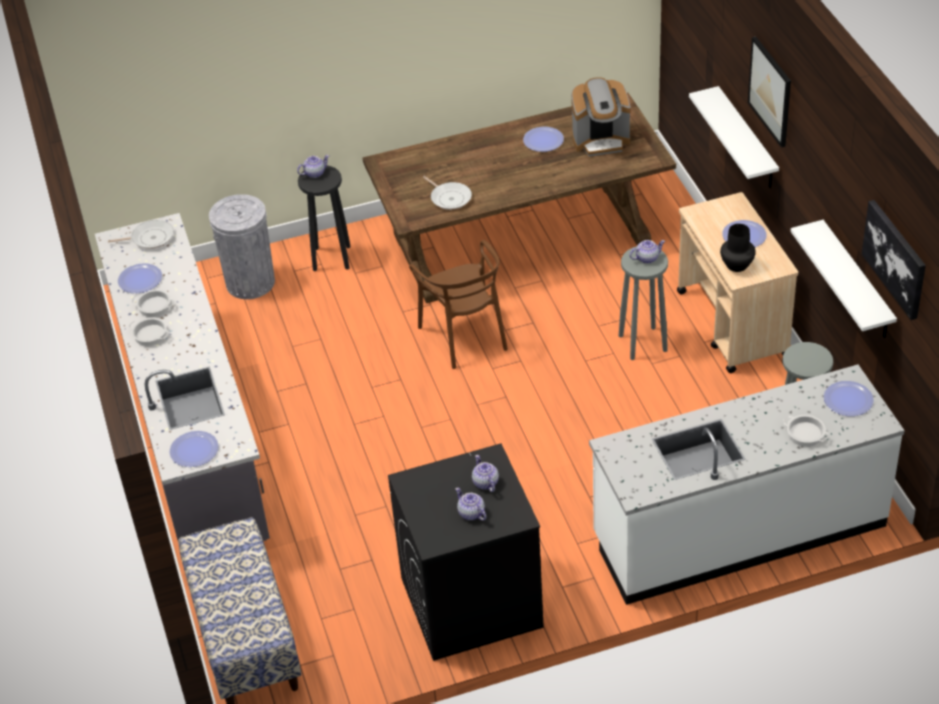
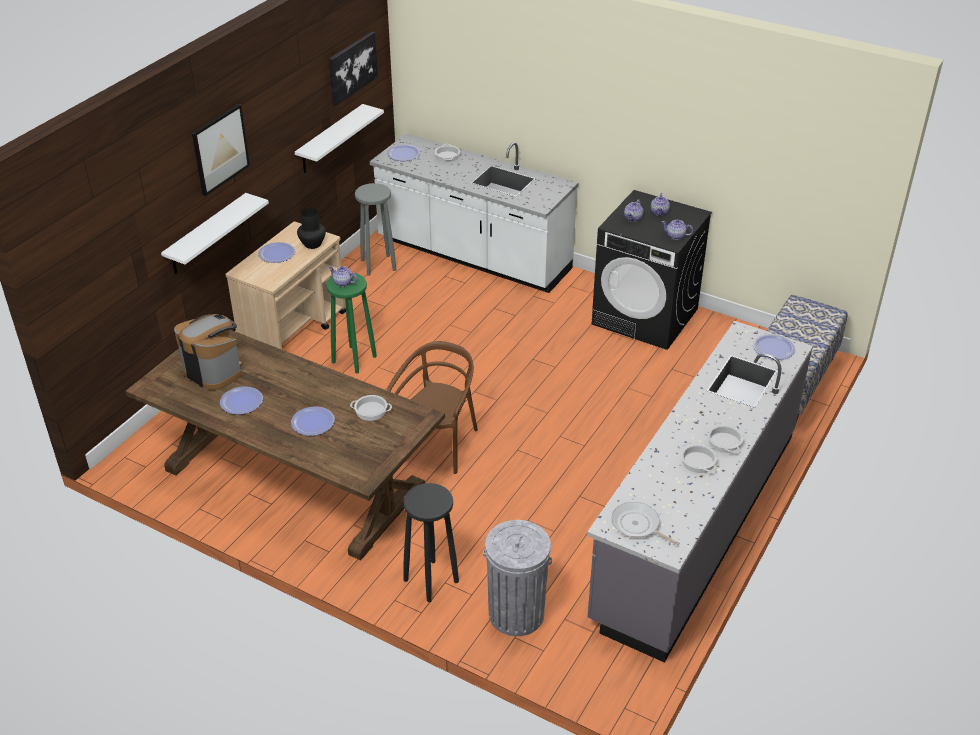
camera: 135 degrees left, 5 degrees down
plate [118,263,162,293] -> plate moved to [291,406,335,436]
teapot [297,155,330,178] -> teapot moved to [661,219,693,240]
frying pan [423,176,472,210] -> cooking pot [350,395,392,421]
grey stool [619,246,668,360] -> green stool [326,273,377,373]

